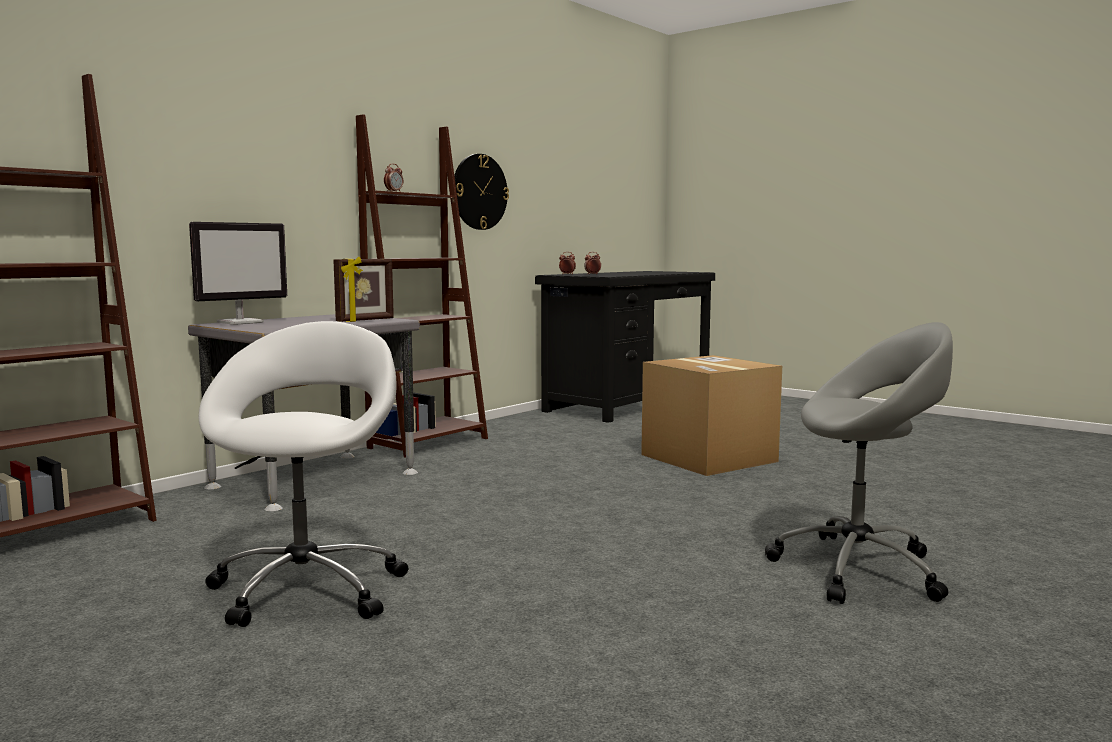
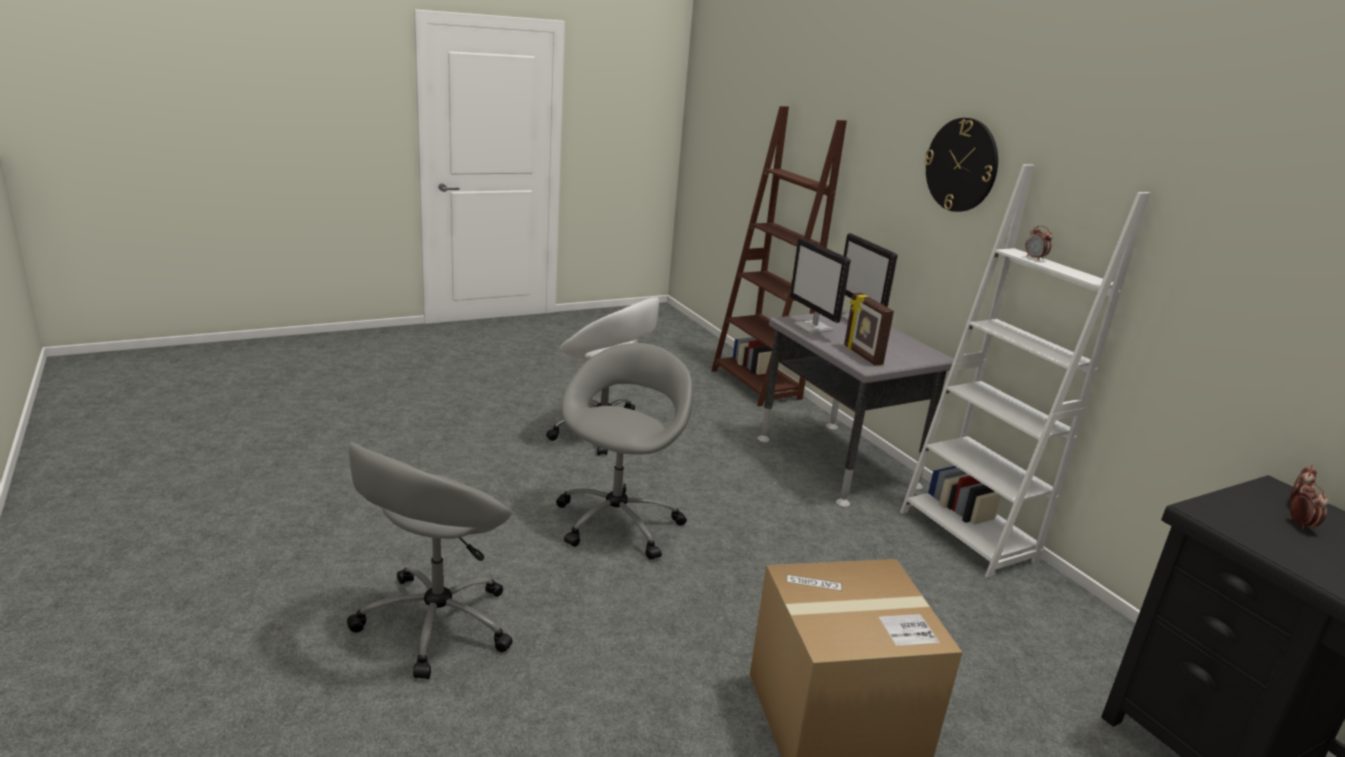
camera: 110 degrees right, 15 degrees up
brown bookcase [356,114,488,458] -> white bookcase [900,165,1150,578]
wall clock [454,154,509,230] -> wall clock moved to [924,118,998,212]
none -> grey office chair [556,343,693,560]
none -> monitor [790,237,851,334]

